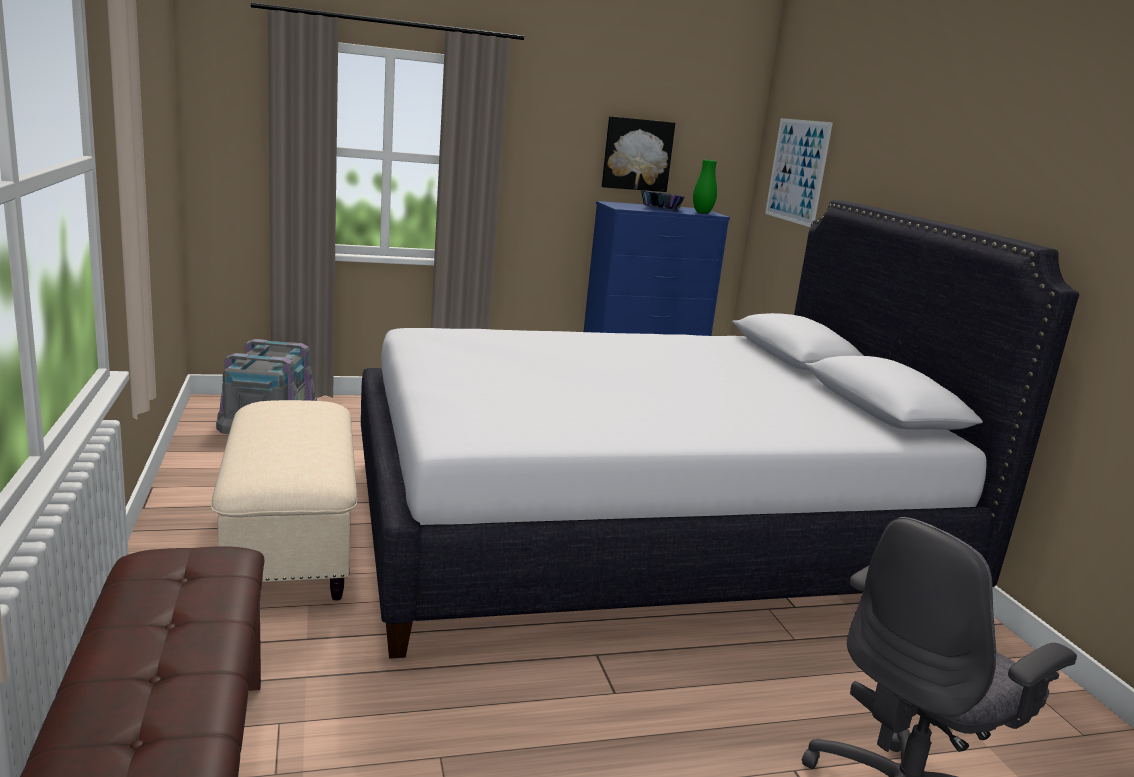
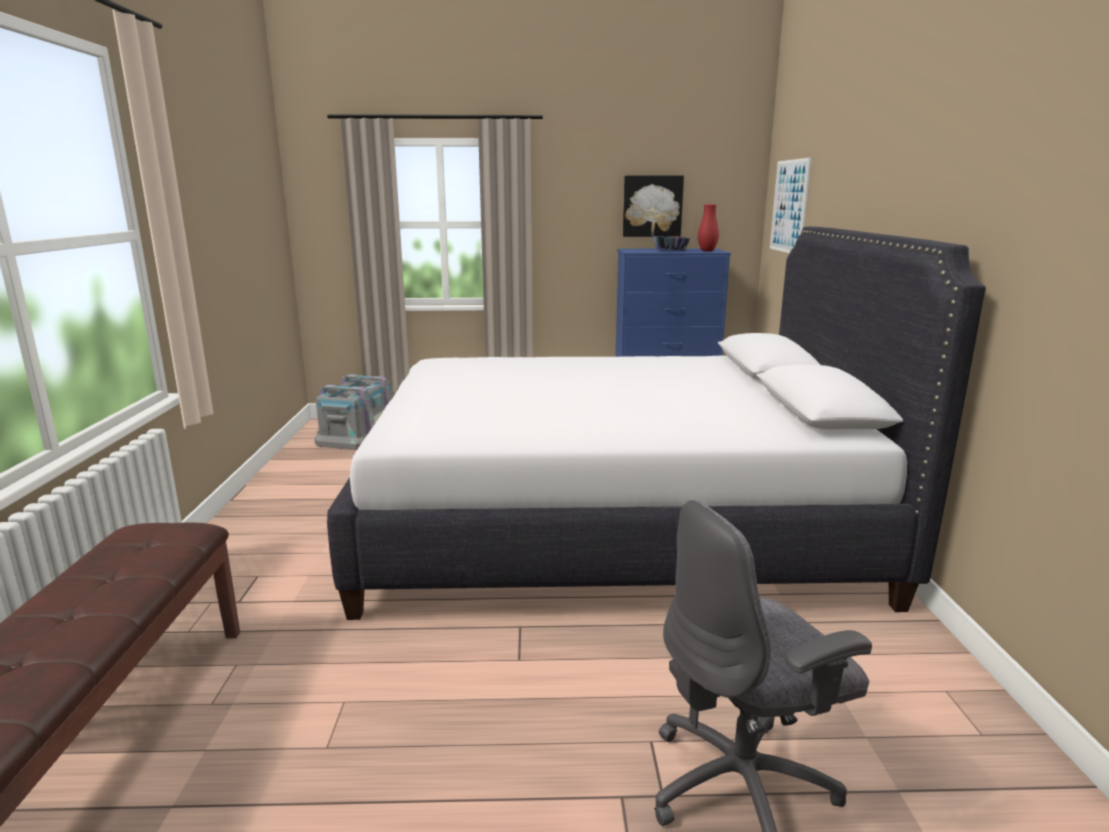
camera: 15 degrees right, 0 degrees up
beige ottoman [211,400,357,601] -> none
green vase [693,160,717,213] -> red vase [698,204,719,252]

